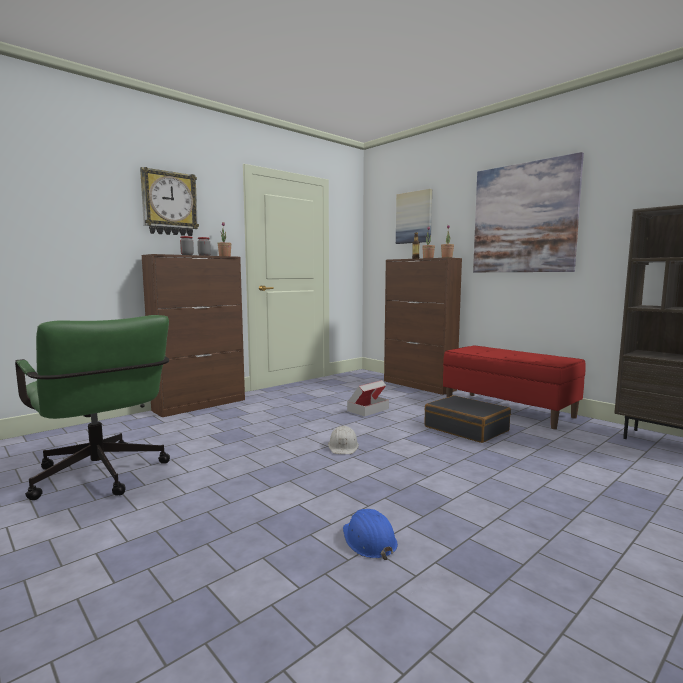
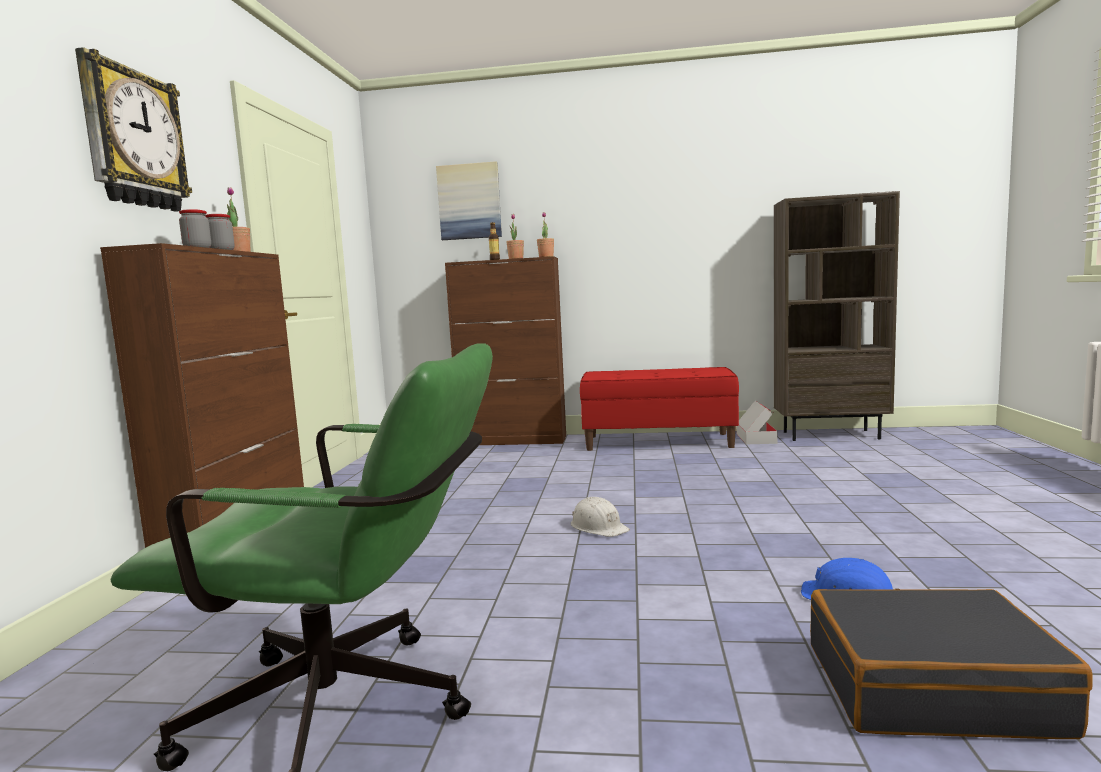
camera: 40 degrees left, 0 degrees up
cardboard box [347,380,389,416] -> cardboard box moved to [737,401,778,444]
black suitcase [424,395,511,443] -> black suitcase moved to [810,589,1092,739]
picture [473,152,584,272] -> none

